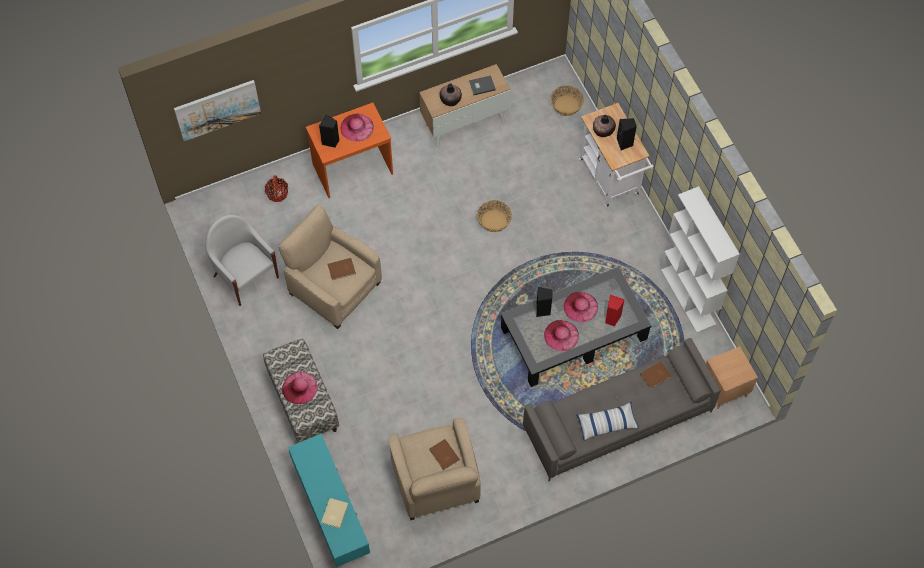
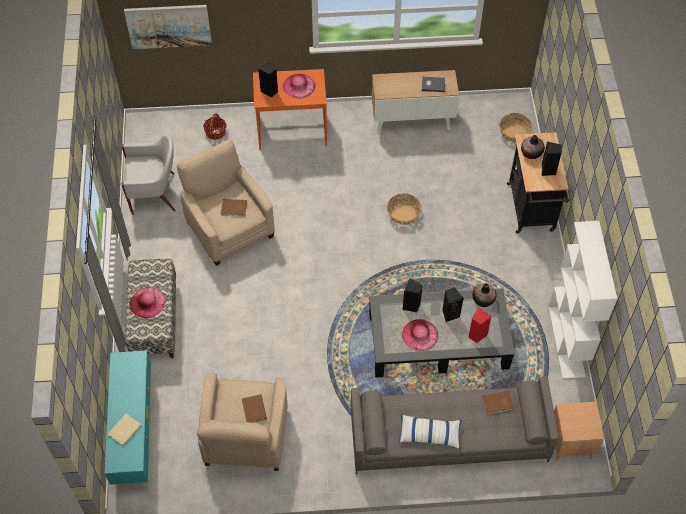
camera: 20 degrees right, 5 degrees down
white armchair [205,215,279,306] -> white armchair turned 105 degrees clockwise [121,135,176,215]
vase [440,83,462,106] -> vase moved to [473,283,497,307]
pink hat [564,292,598,322] -> black speaker [442,287,464,322]
white cart [579,103,654,207] -> black cart [507,132,570,233]

